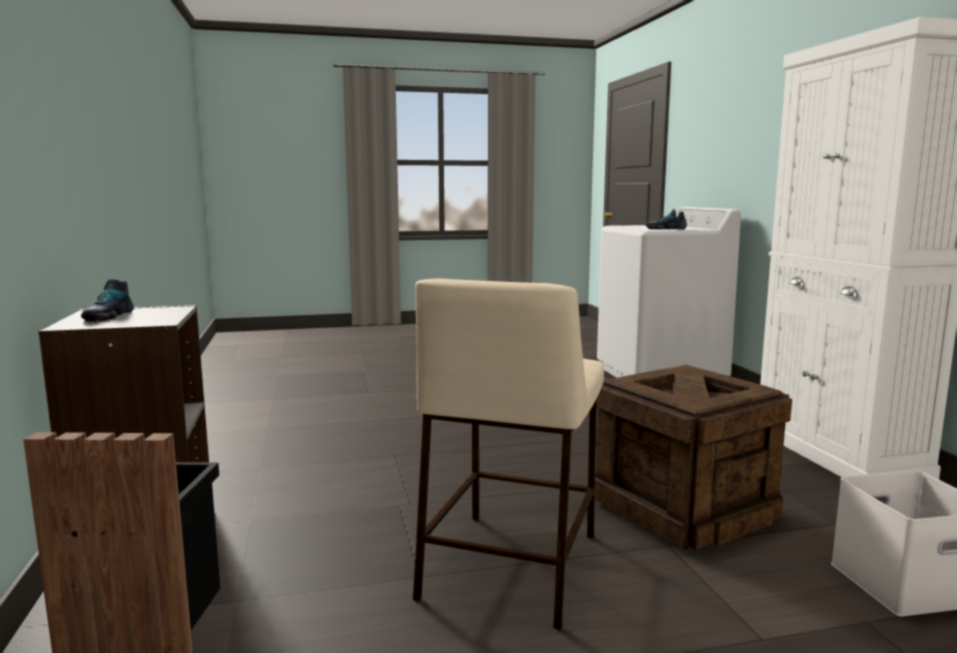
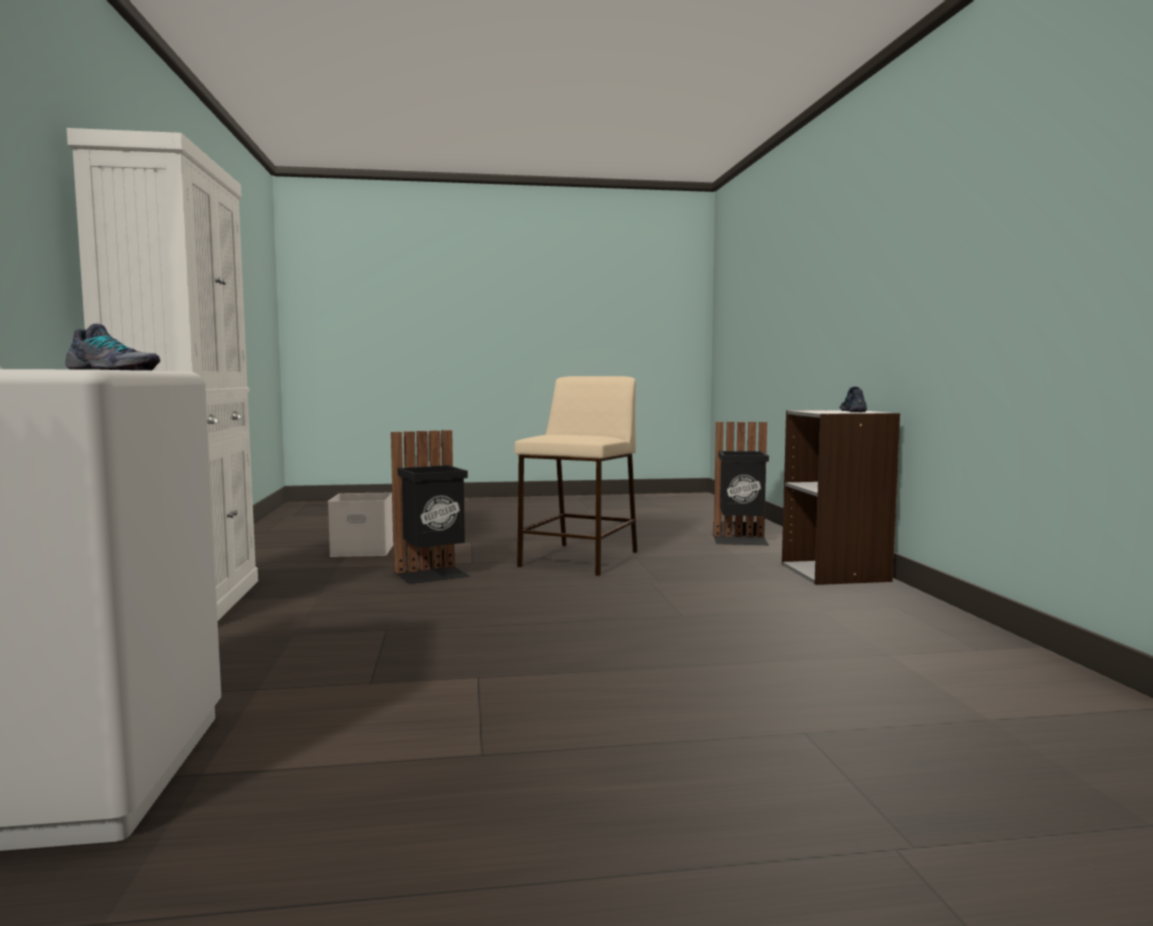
camera: 175 degrees left, 5 degrees down
crate [595,365,792,550] -> black trash can [391,430,470,584]

